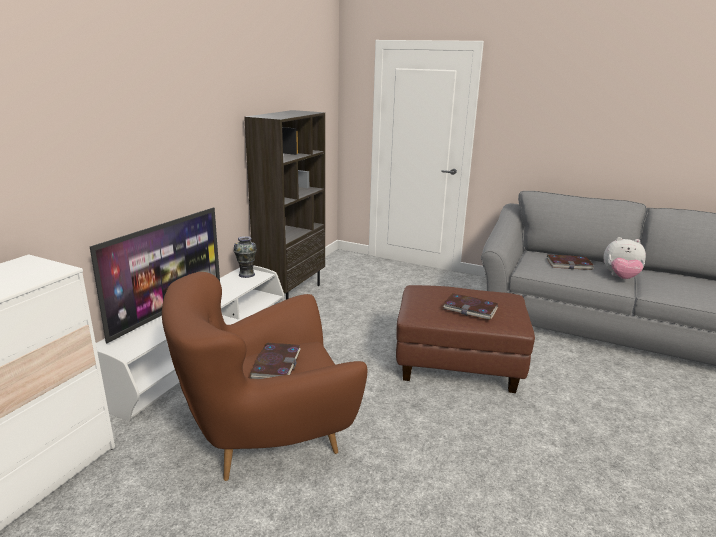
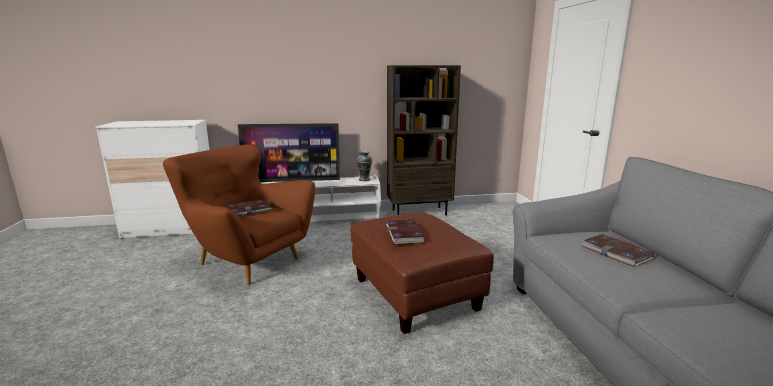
camera: 55 degrees right, 5 degrees down
plush toy [603,237,646,279] -> none

